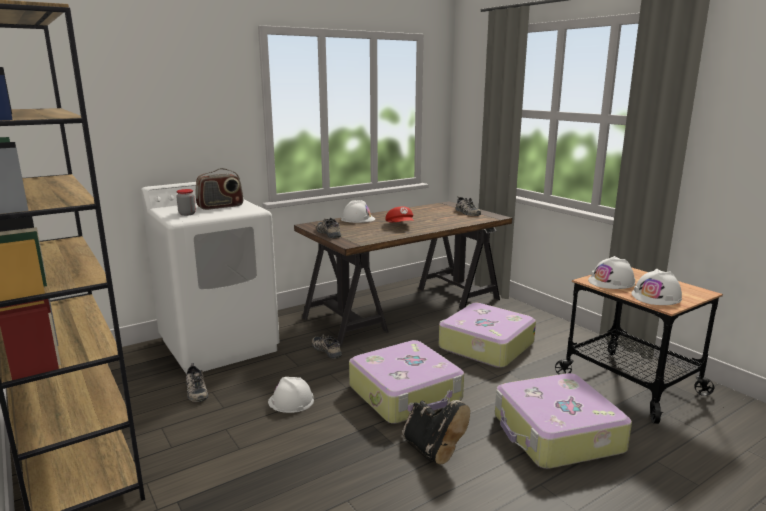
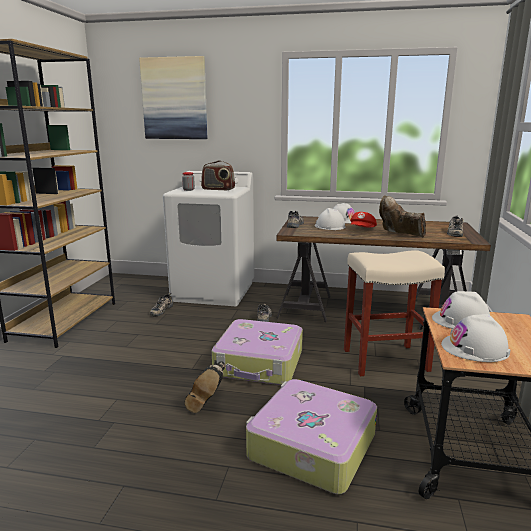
camera: 45 degrees right, 0 degrees up
white hard hat [268,377,314,413] -> white hard hat moved to [314,208,345,230]
suitcase [439,303,536,368] -> beige stool [344,250,445,376]
none -> picture [139,56,207,139]
none -> brown boot [379,196,426,237]

